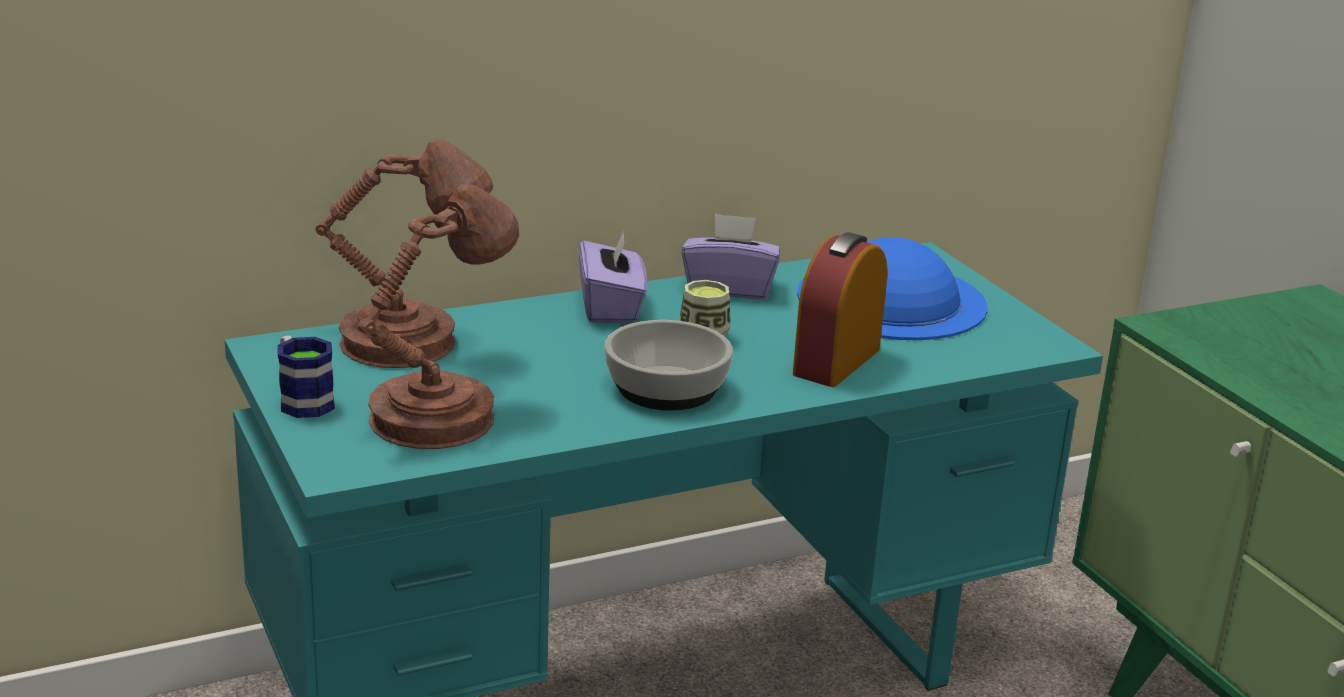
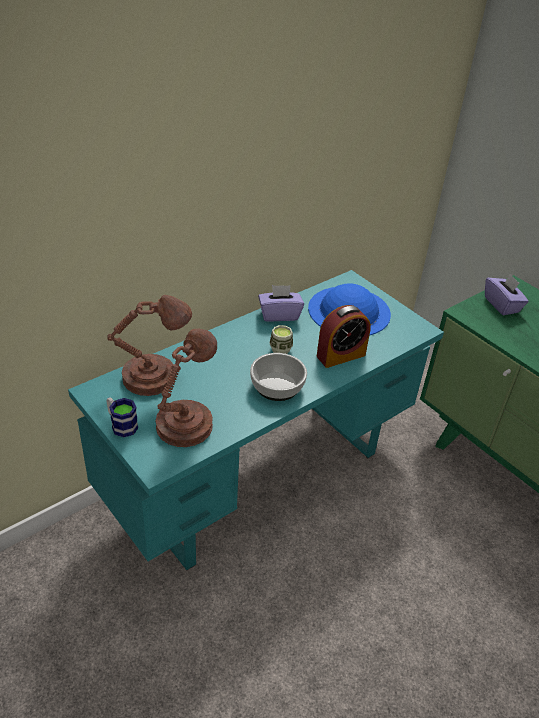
camera: 15 degrees left, 15 degrees up
purple tissue box [579,231,647,322] -> purple tissue box moved to [485,273,529,315]
alarm clock [793,232,887,387] -> alarm clock turned 135 degrees counterclockwise [316,305,371,368]

